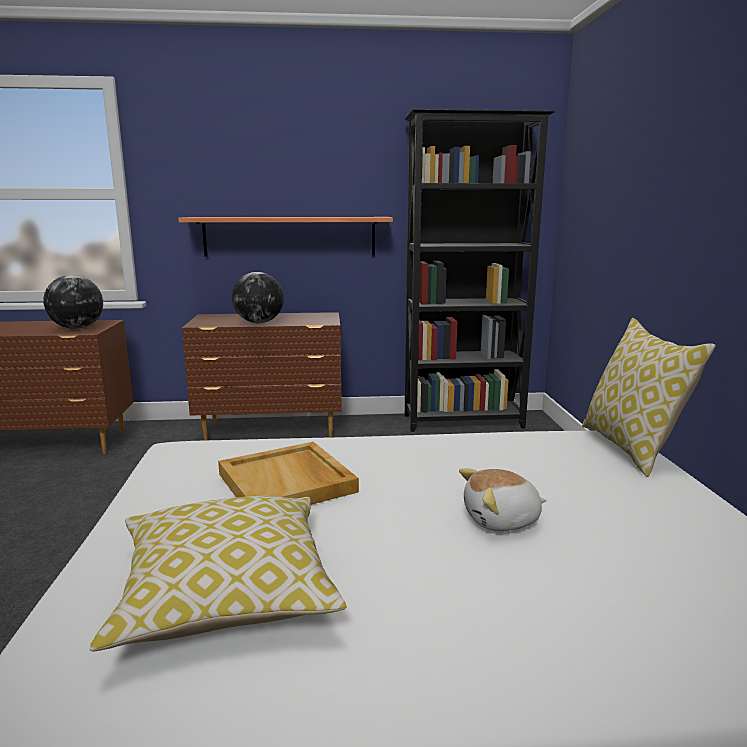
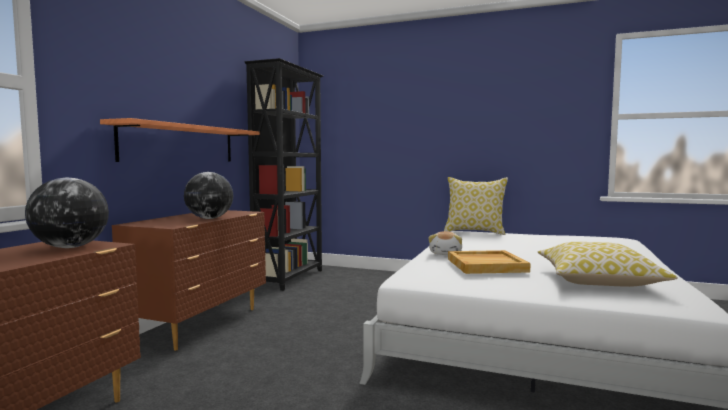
camera: 65 degrees left, 10 degrees down
plush toy [459,468,547,531] -> plush toy moved to [429,231,462,255]

